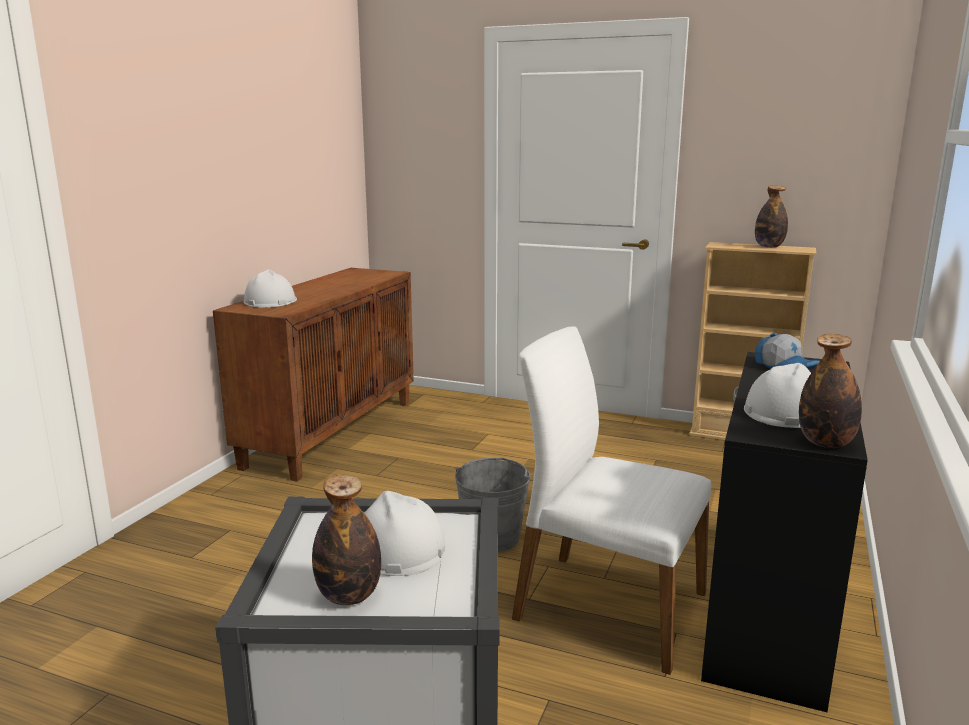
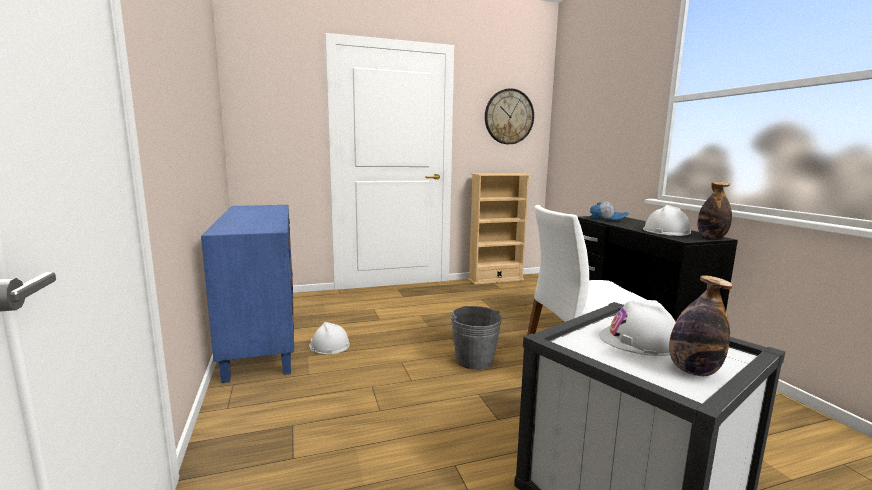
camera: 40 degrees left, 5 degrees down
brown cabinet [213,268,414,482] -> blue cabinet [201,205,294,383]
white hard hat [243,269,297,308] -> white hard hat moved to [309,322,350,354]
bottle [755,186,788,248] -> none
none -> wall clock [485,88,534,144]

